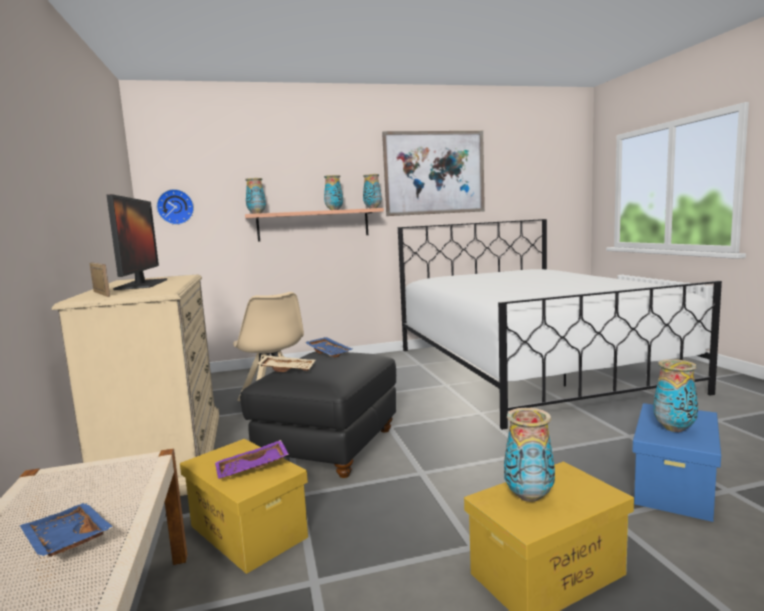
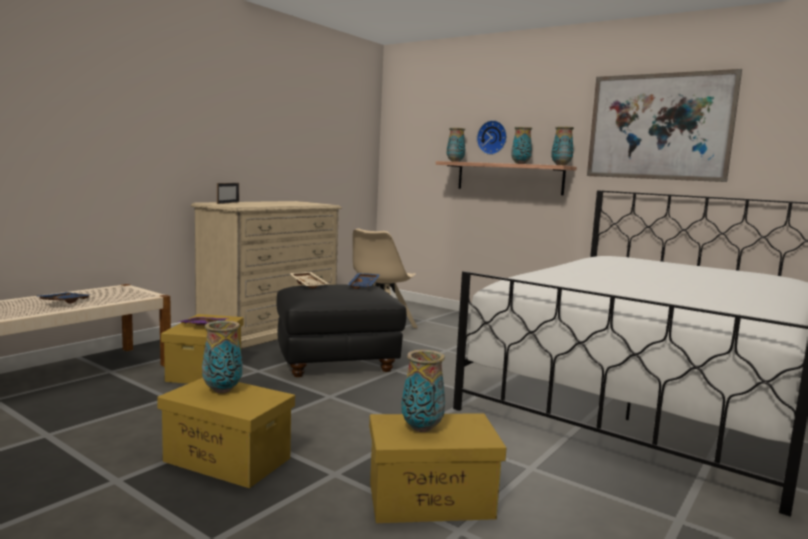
camera: 50 degrees right, 0 degrees up
monitor [106,194,167,290] -> none
wall clock [156,189,194,225] -> wall clock moved to [477,120,507,155]
blue storage box [632,403,721,522] -> yellow storage box [369,413,506,523]

